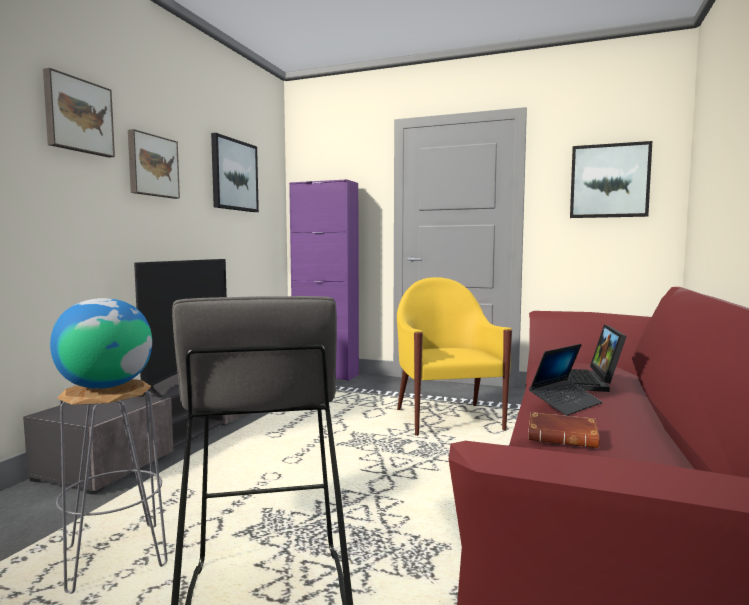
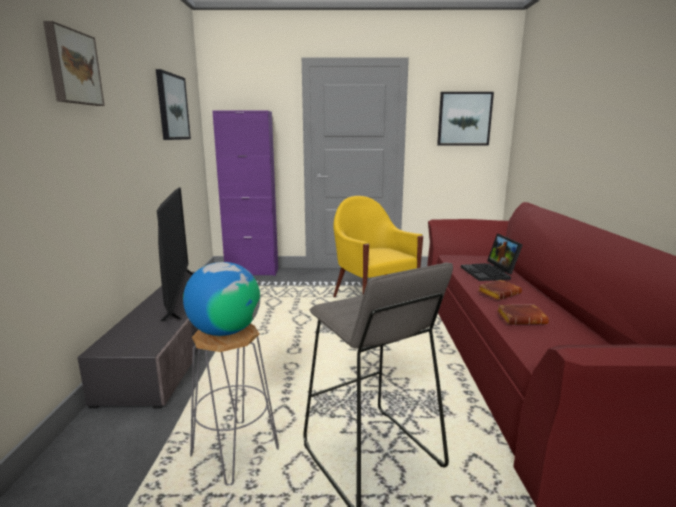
camera: 20 degrees left, 10 degrees up
picture [128,129,180,199] -> none
laptop [529,344,602,416] -> brown book [478,280,522,300]

